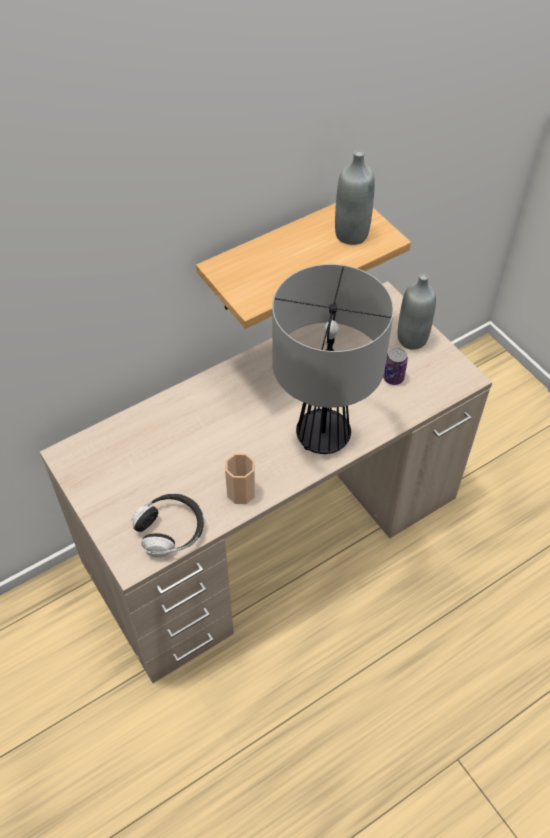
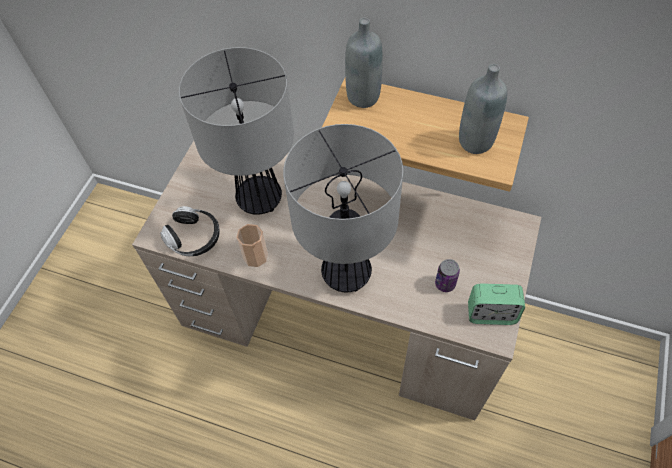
camera: 55 degrees right, 5 degrees up
grey bottle [398,274,436,350] -> grey bottle moved to [345,17,383,108]
none -> table lamp [179,47,294,215]
none -> alarm clock [468,283,525,325]

